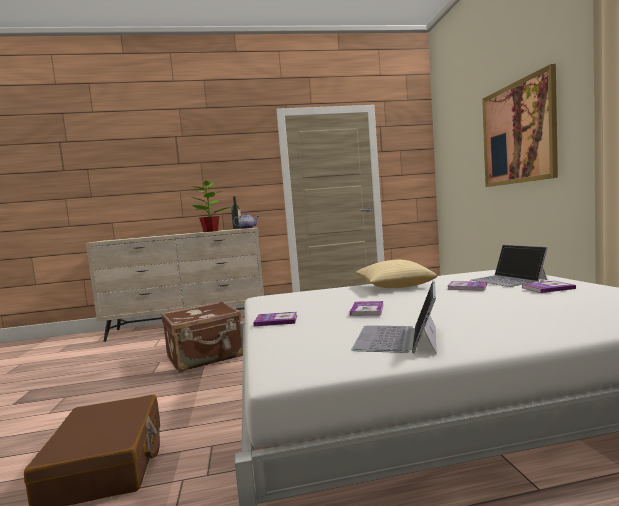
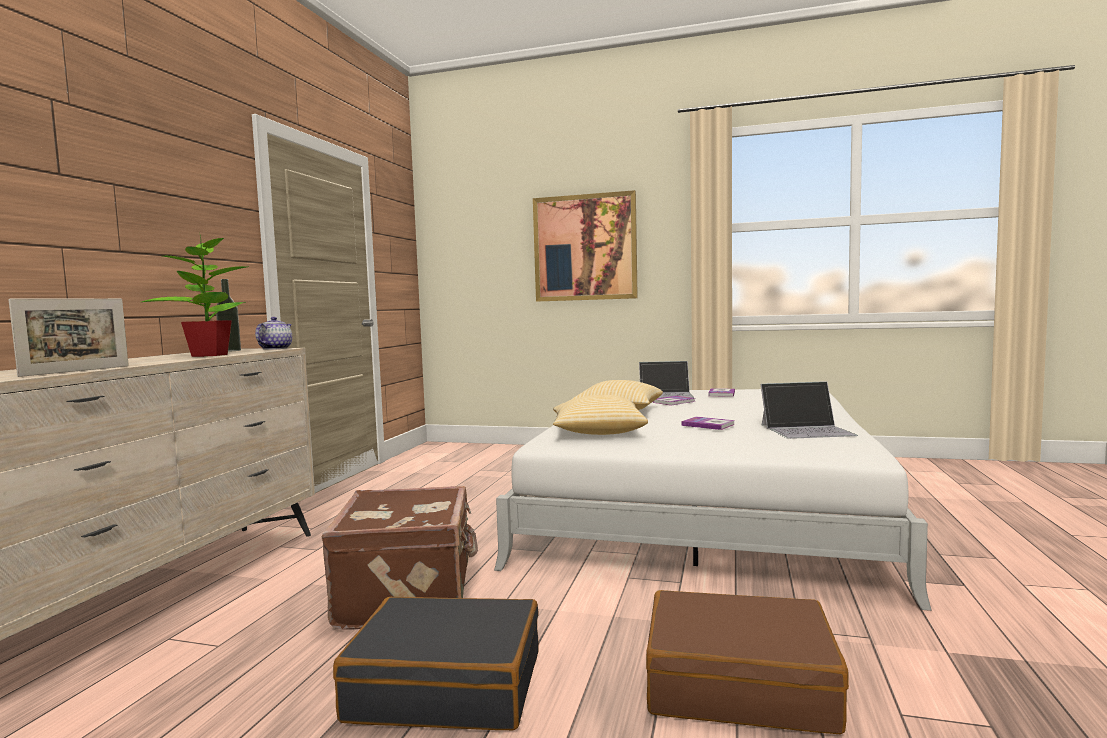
camera: 65 degrees left, 0 degrees up
book [253,312,297,326] -> none
laptop [351,281,437,354] -> laptop turned 45 degrees counterclockwise [761,381,858,439]
none -> picture frame [8,298,129,377]
none -> black suitcase [333,597,539,730]
none -> pillow [553,395,648,435]

